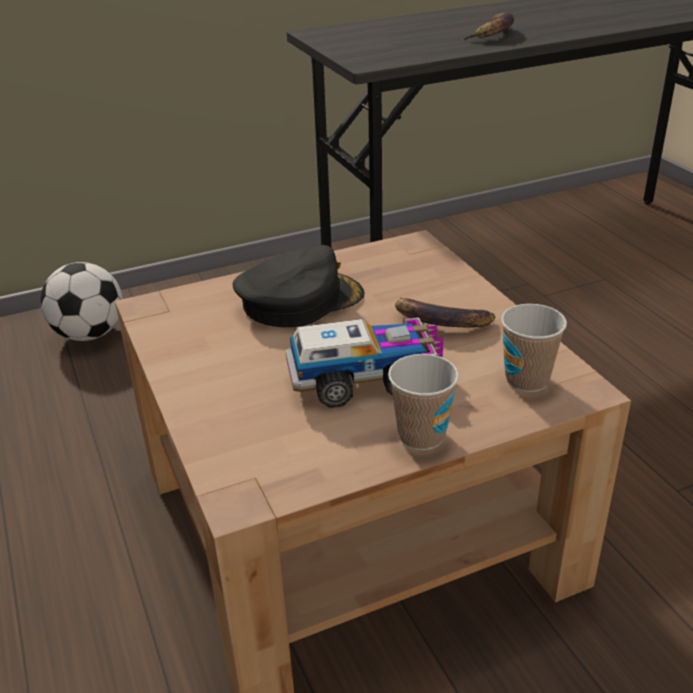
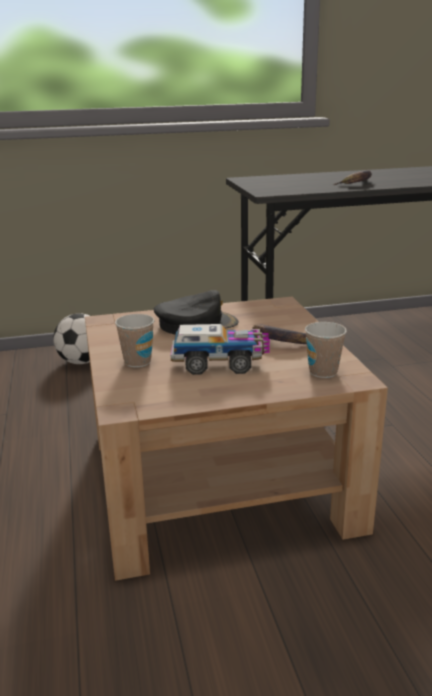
camera: 10 degrees right, 10 degrees down
cup [388,354,459,450] -> cup moved to [115,314,154,367]

